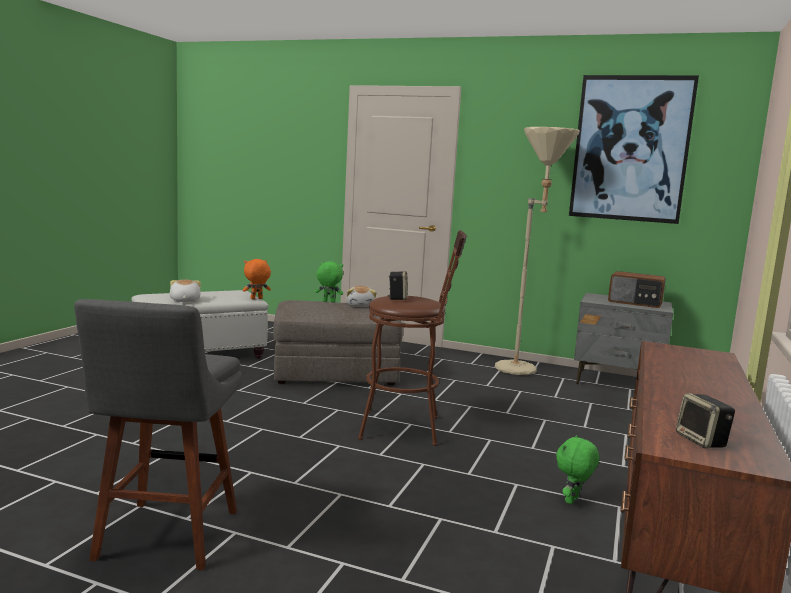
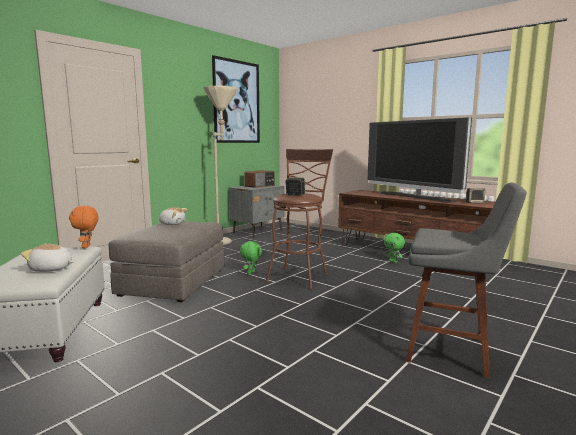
camera: 70 degrees left, 0 degrees up
green plush toy [315,261,343,302] -> green plush toy moved to [240,241,262,274]
none -> television [368,117,472,203]

